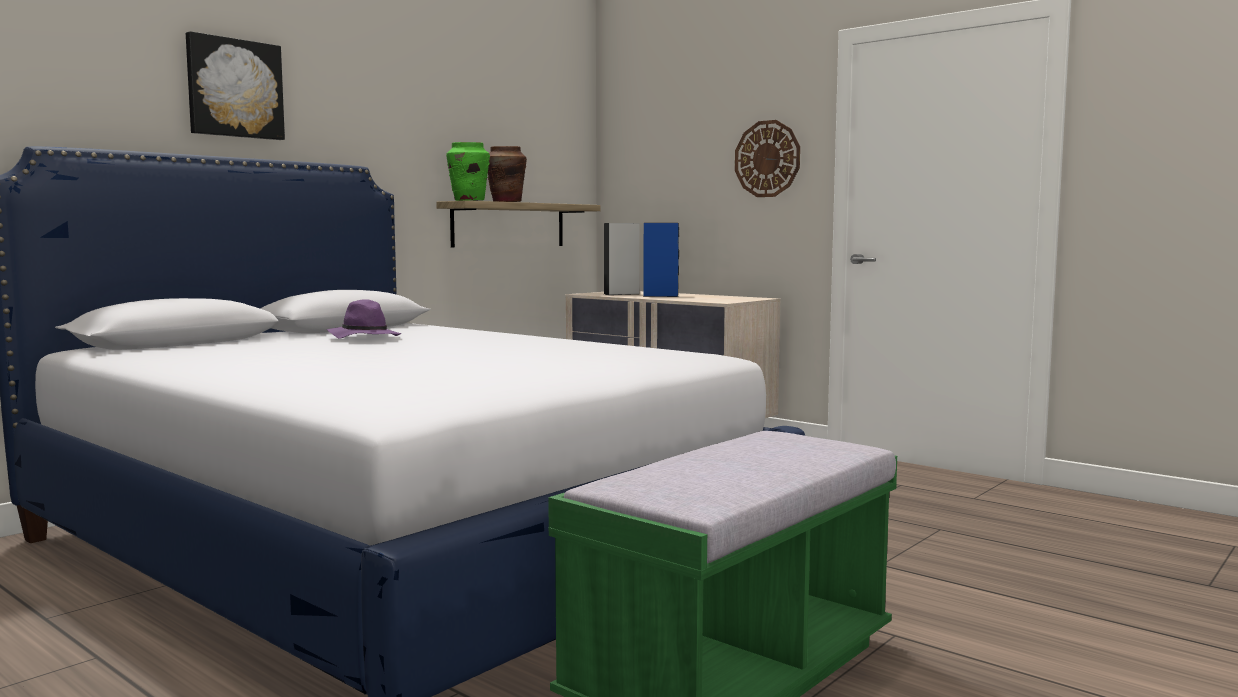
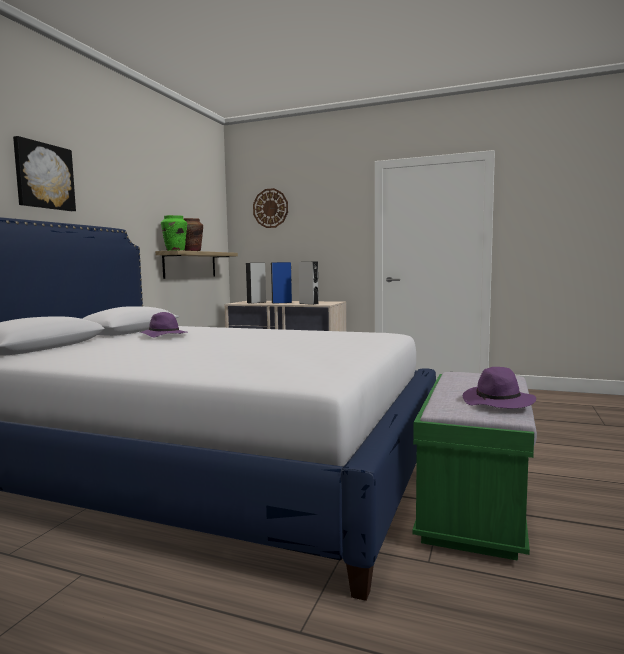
camera: 20 degrees left, 0 degrees up
wall clock [735,120,800,197] -> wall clock moved to [253,188,288,228]
none -> grey speaker [299,262,319,305]
none -> purple hat [463,367,536,409]

